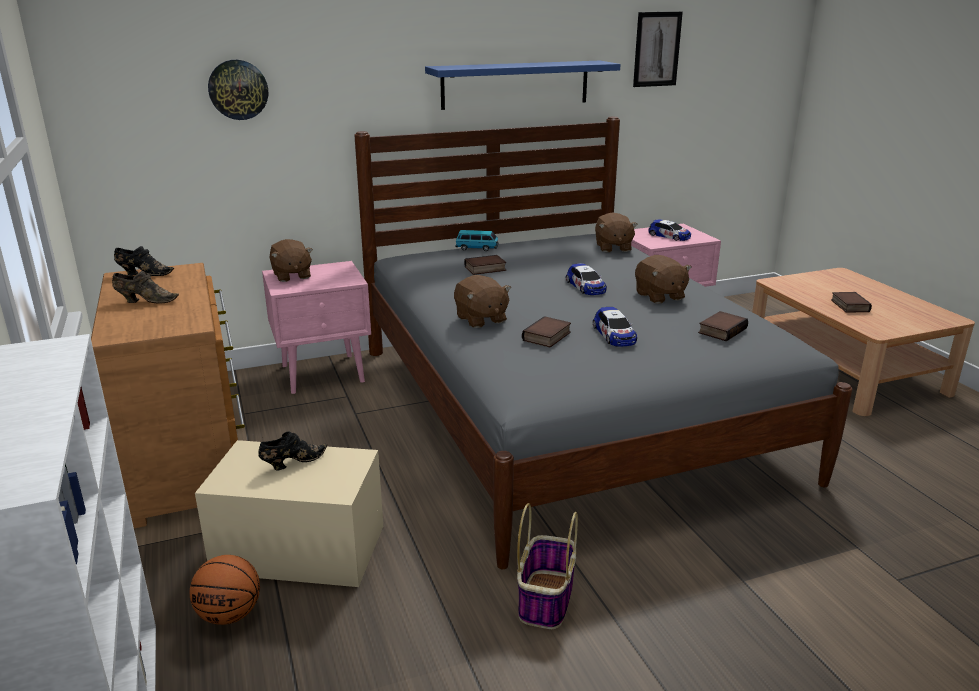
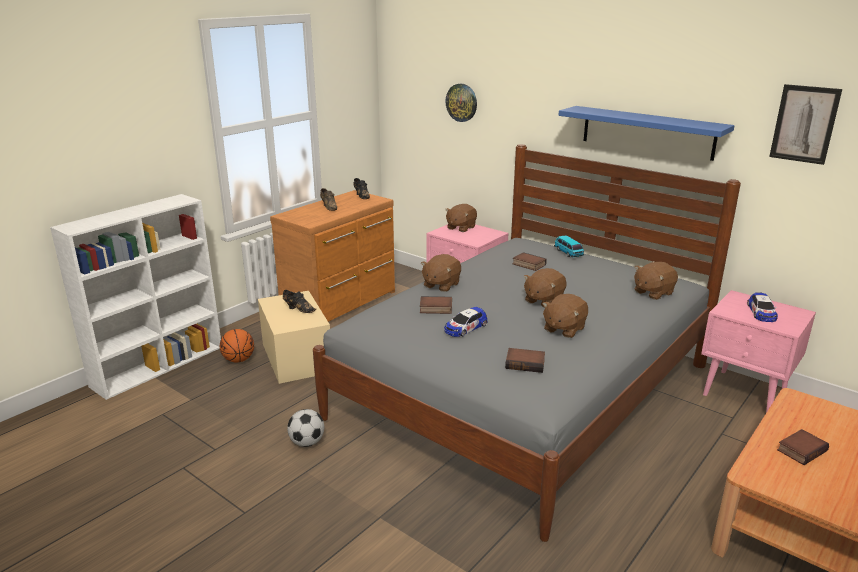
camera: 60 degrees right, 0 degrees up
basket [517,503,578,629] -> football [287,409,324,447]
toy car [566,263,607,295] -> brown plush toy [523,268,567,308]

